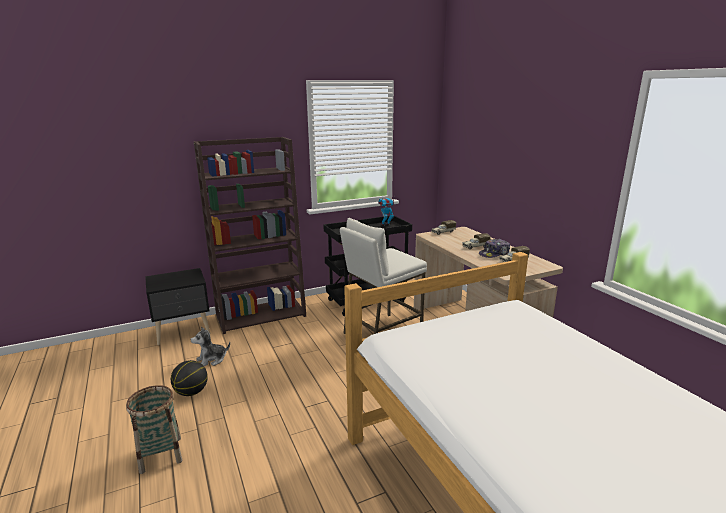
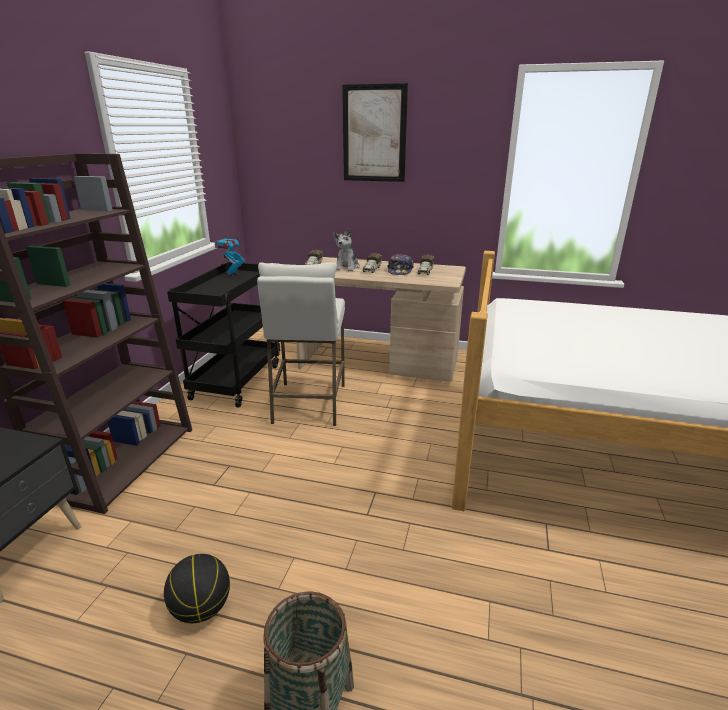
camera: 50 degrees left, 5 degrees up
plush toy [190,327,230,366] -> plush toy moved to [333,228,360,271]
none -> picture [342,83,408,182]

